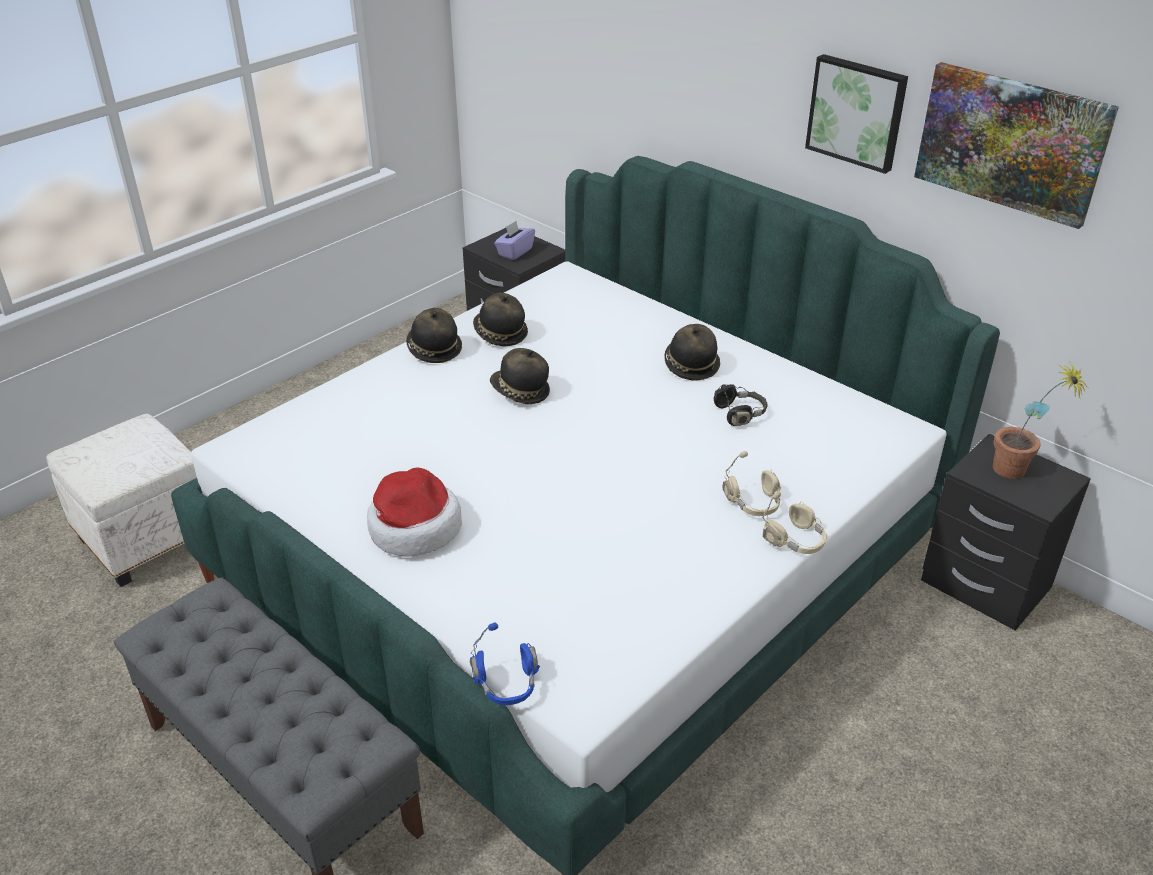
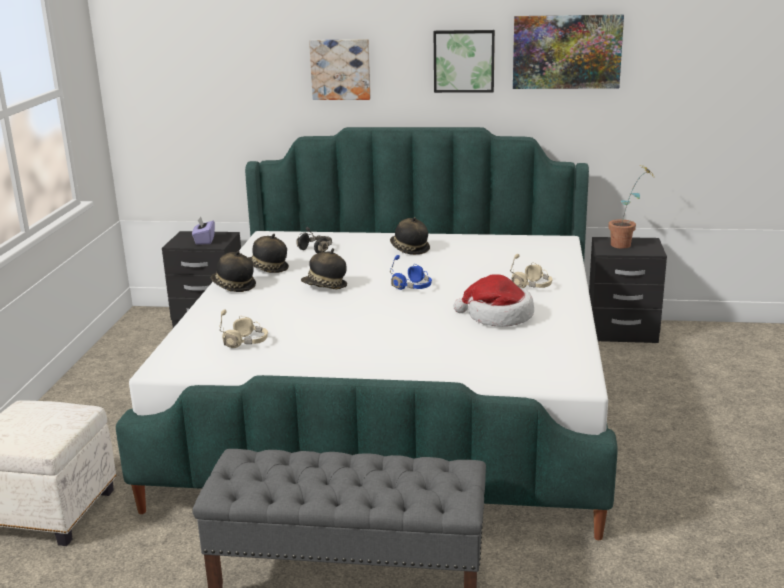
camera: 35 degrees left, 15 degrees down
hat [367,467,462,556] -> hat moved to [453,274,534,327]
blue headphones [470,623,540,705] -> blue headphones moved to [390,255,432,290]
black headphones [714,384,768,426] -> black headphones moved to [296,227,332,253]
beige headphones [762,491,827,554] -> beige headphones moved to [220,309,268,348]
none -> picture [309,39,371,100]

